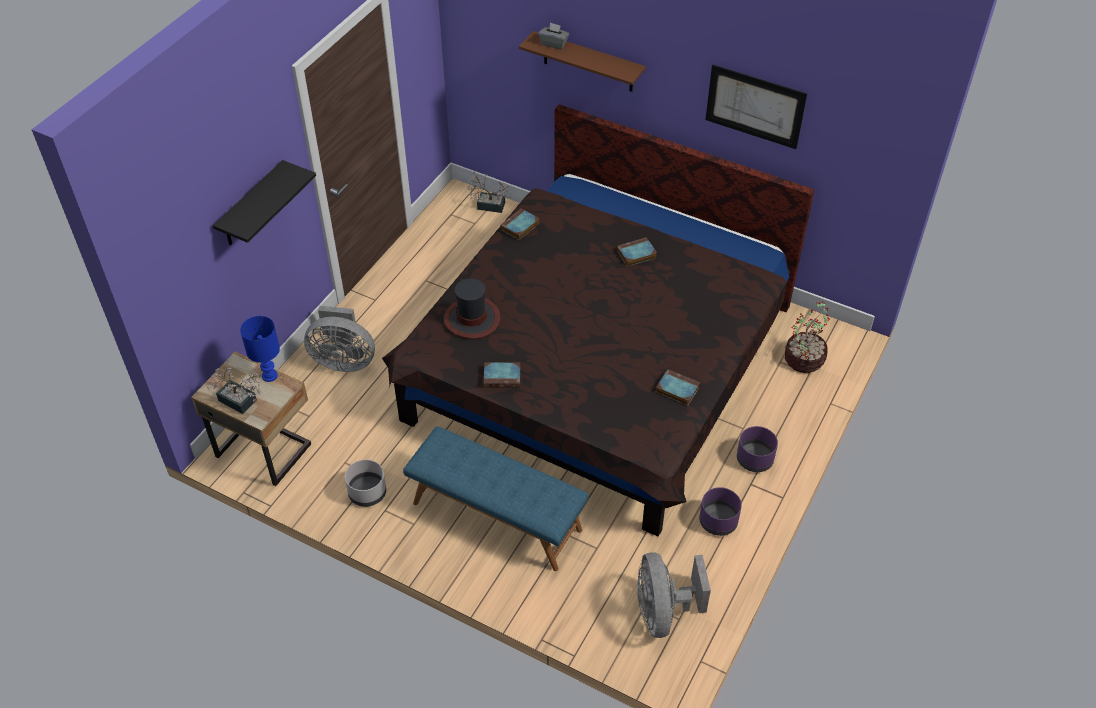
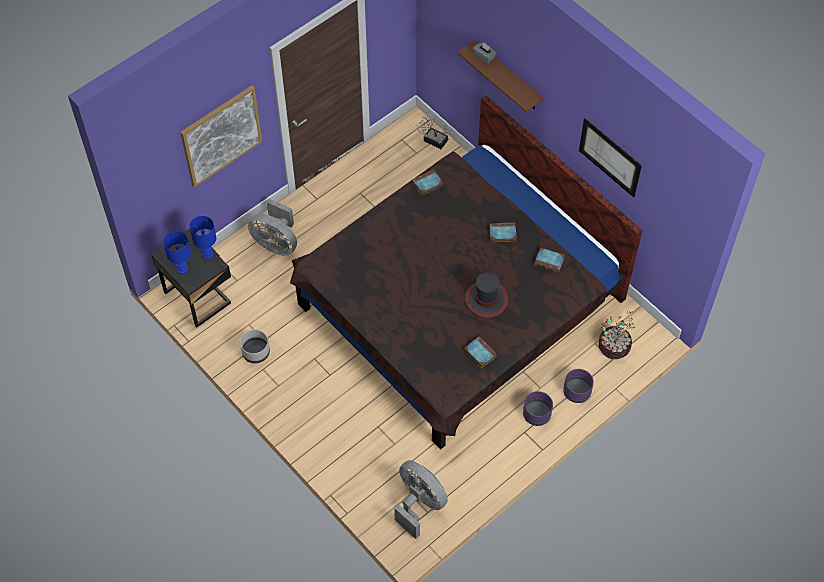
camera: 20 degrees right, 10 degrees up
beige nightstand [191,352,311,486] -> black nightstand [152,228,231,328]
potted plant [207,368,261,414] -> blue table lamp [163,231,191,274]
black shelf [213,160,316,246] -> picture [180,85,262,187]
blue bench [403,426,589,571] -> none
hat [444,278,501,339] -> hat moved to [465,273,508,318]
book [483,362,520,388] -> book moved to [534,247,565,273]
grey fan [637,552,711,638] -> grey fan turned 120 degrees clockwise [394,460,448,539]
purple planter [699,487,742,536] -> purple planter moved to [563,369,594,403]

